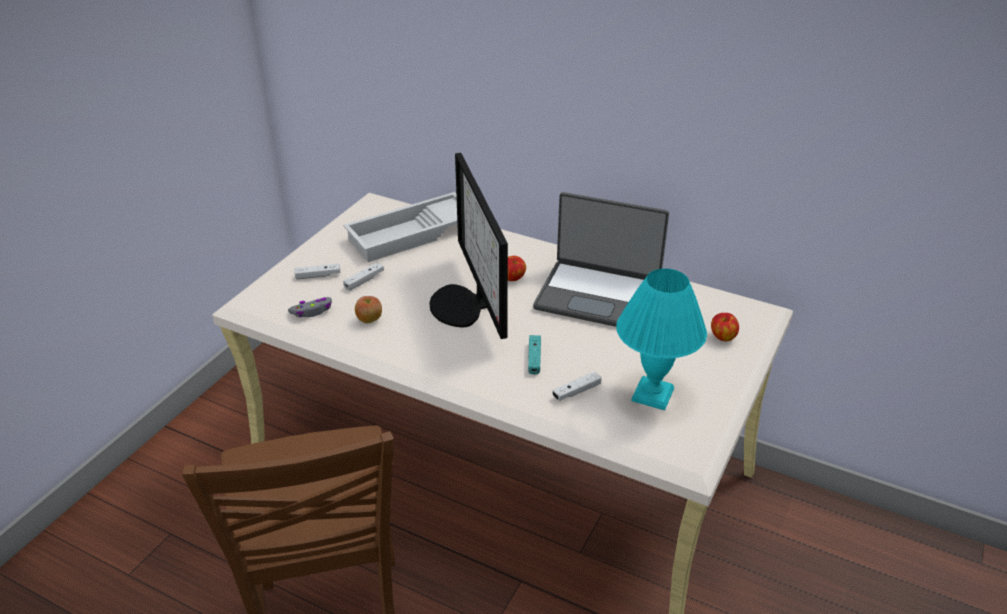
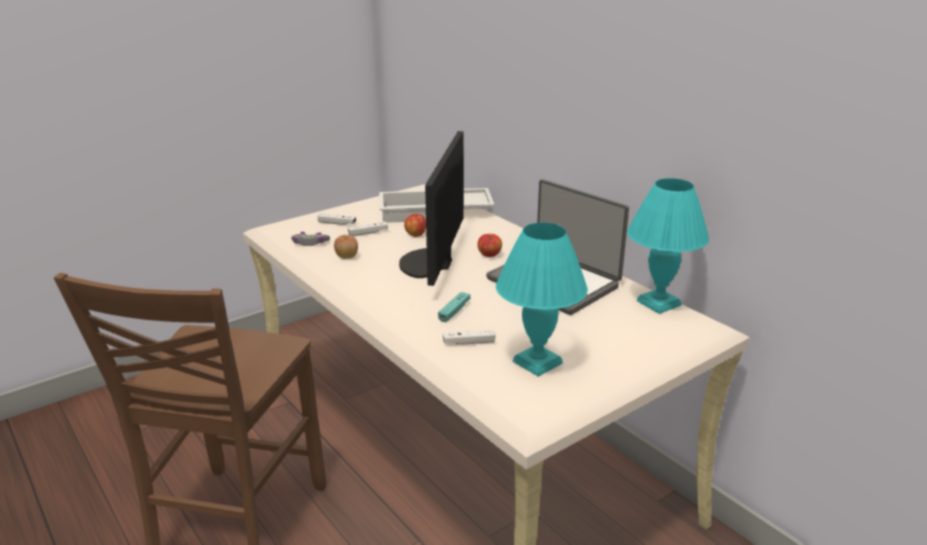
camera: 25 degrees right, 10 degrees down
apple [711,313,739,341] -> apple moved to [404,214,426,237]
none -> turquoise table lamp [627,178,709,314]

